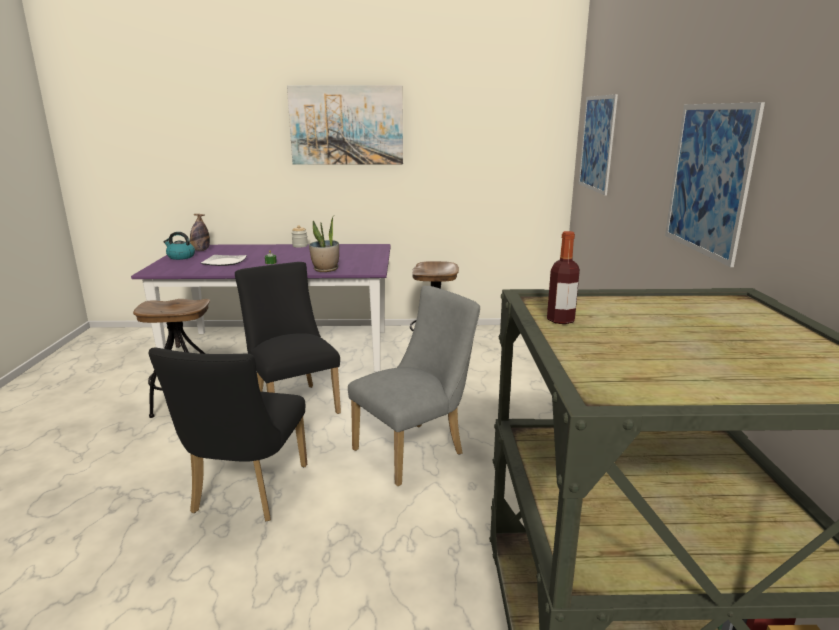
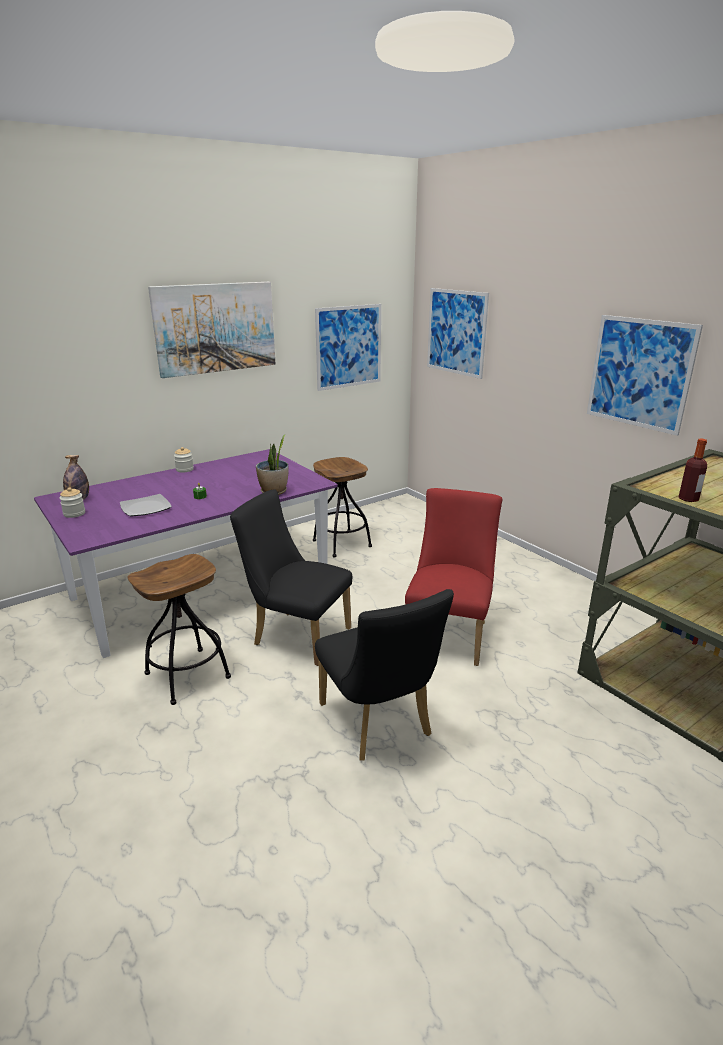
camera: 35 degrees left, 5 degrees up
kettle [163,232,195,260] -> jar [59,487,85,518]
grey chair [348,286,480,486] -> red chair [405,488,502,666]
none -> picture [315,304,381,391]

